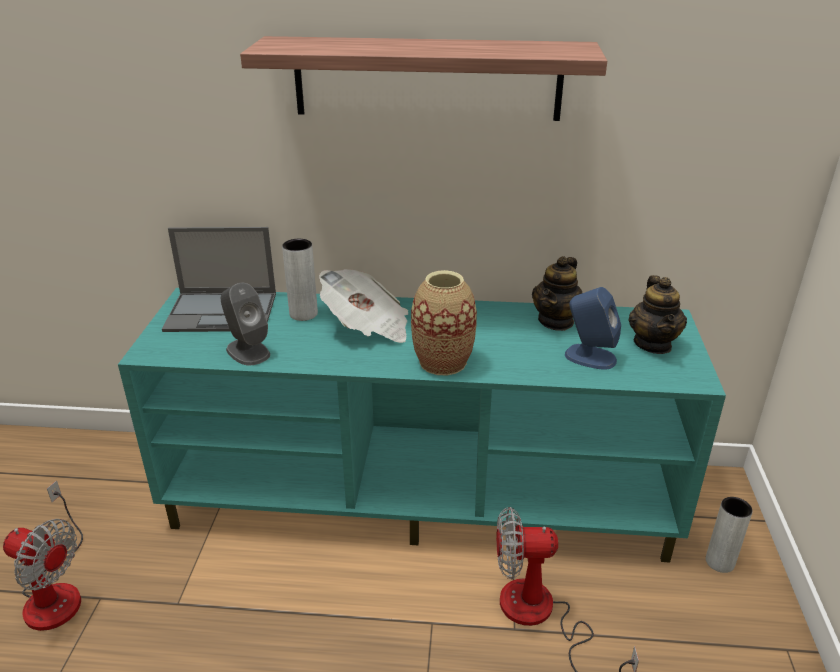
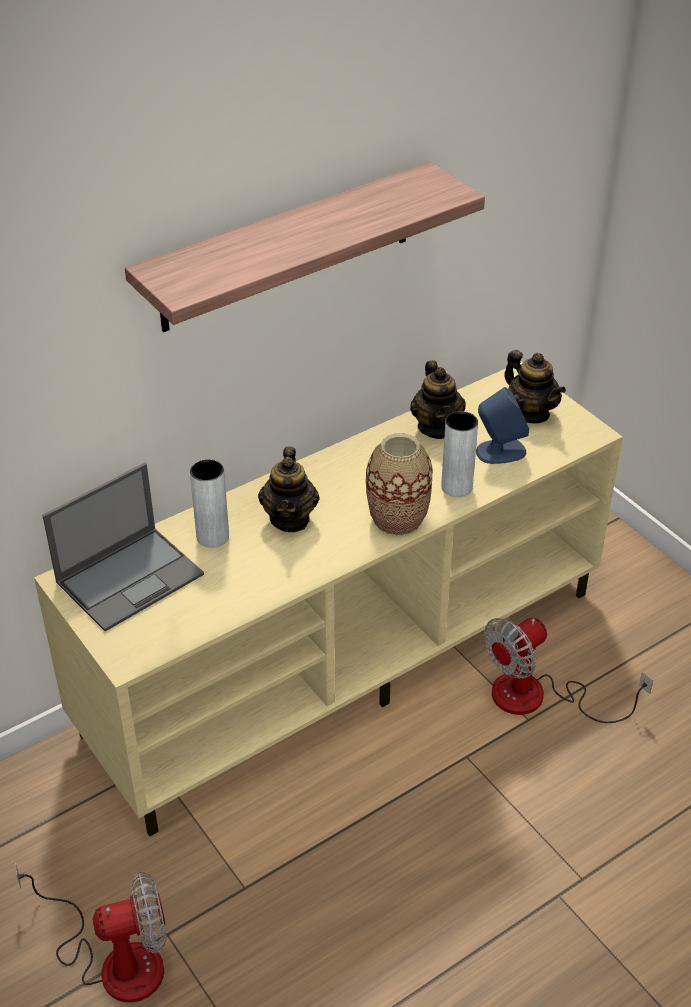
camera: 40 degrees left, 10 degrees up
turquoise tv stand [118,288,726,562] -> beige tv stand [34,362,623,836]
grey speaker [221,283,270,366] -> none
newspaper [319,269,408,343] -> teapot [258,447,319,532]
grey vase [706,497,753,573] -> grey vase moved to [441,411,478,497]

